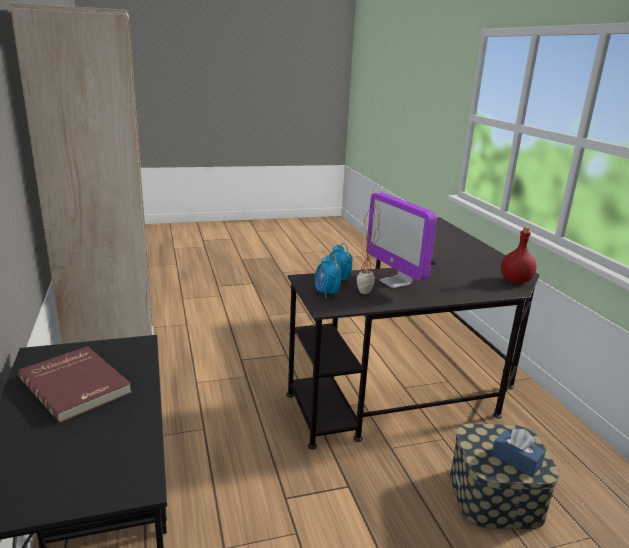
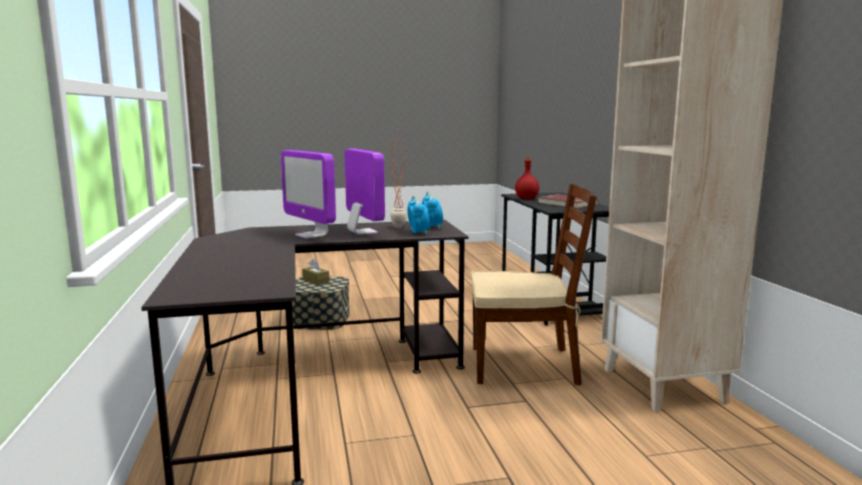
camera: 175 degrees left, 10 degrees down
blue tissue box [492,429,546,477] -> brown tissue box [302,259,329,285]
red bottle [501,227,536,283] -> red bottle moved to [515,157,539,199]
none -> monitor [281,150,336,239]
none -> brown chair [471,184,597,385]

